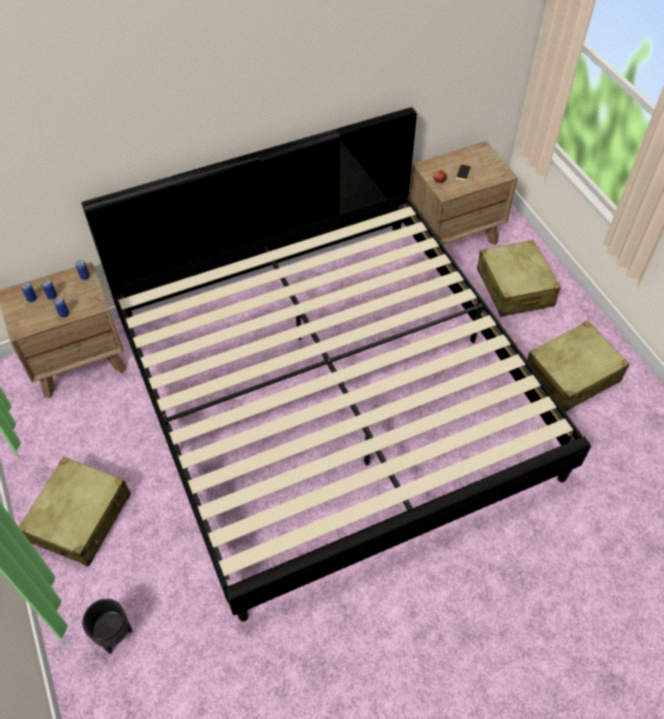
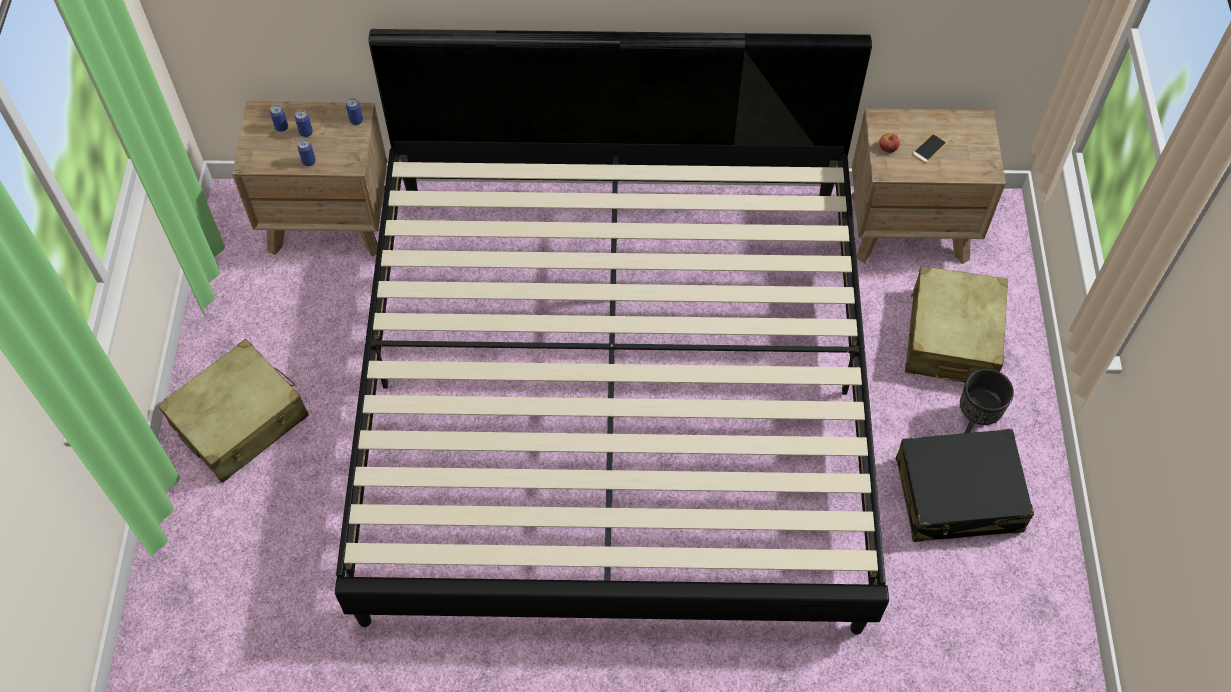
camera: 25 degrees right, 5 degrees up
black planter [82,599,133,654] -> black planter moved to [960,369,1014,433]
beige suitcase [527,321,629,412] -> black suitcase [896,429,1034,542]

